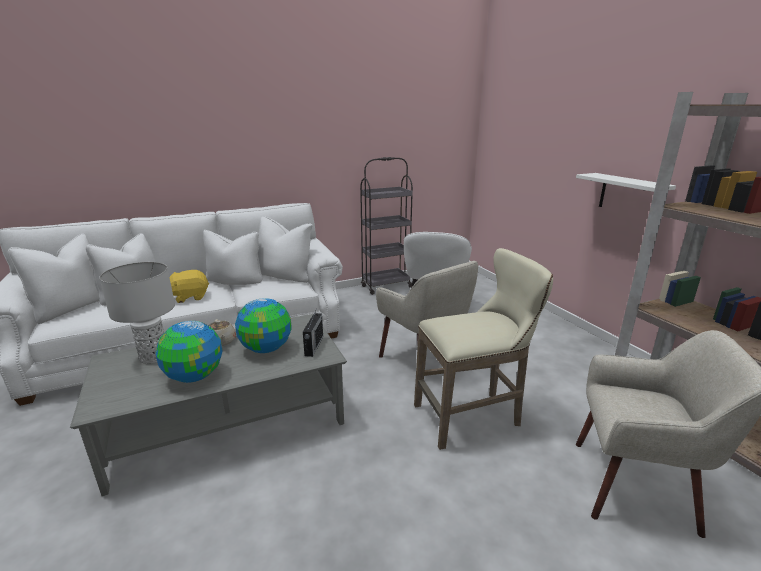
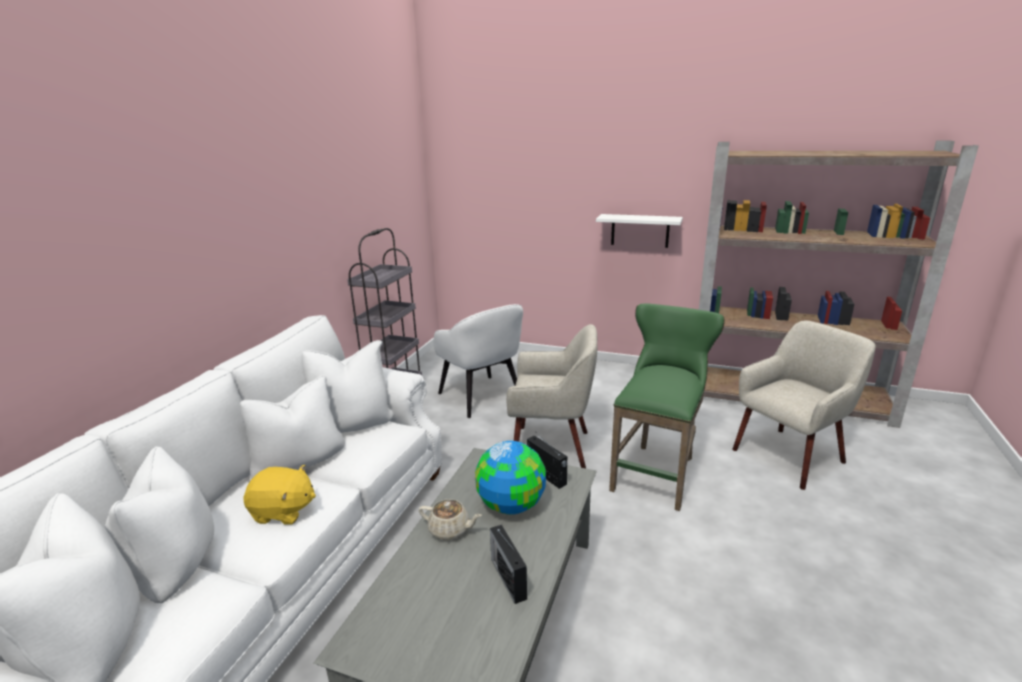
camera: 45 degrees left, 0 degrees up
white table lamp [100,262,175,364] -> none
globe [155,321,222,383] -> radio [490,525,527,604]
yellow plush toy [169,270,209,303] -> yellow plush toy turned 105 degrees counterclockwise [244,465,316,525]
beige stool [414,248,553,450] -> green stool [609,304,725,511]

